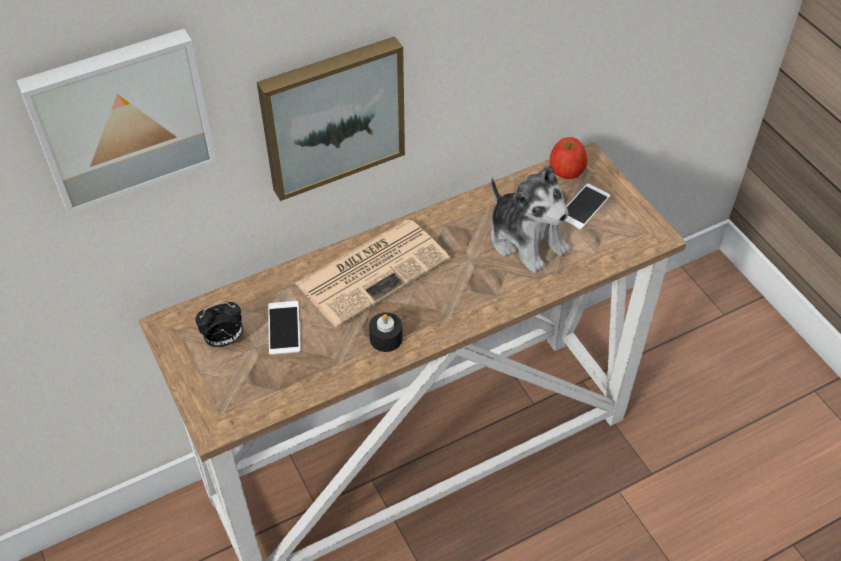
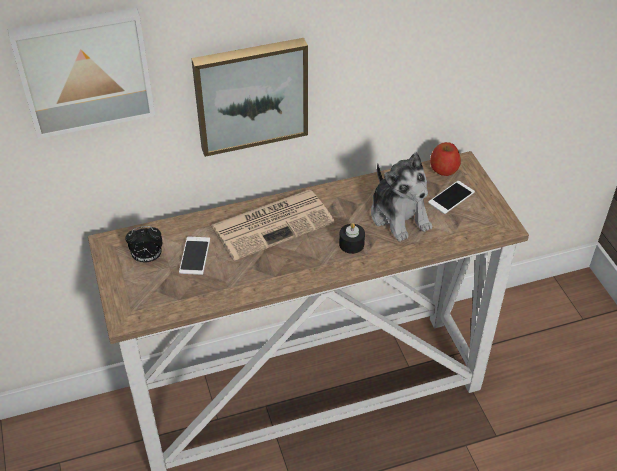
camera: 10 degrees right, 5 degrees down
black candle [369,312,403,352] -> black candle moved to [339,223,365,254]

